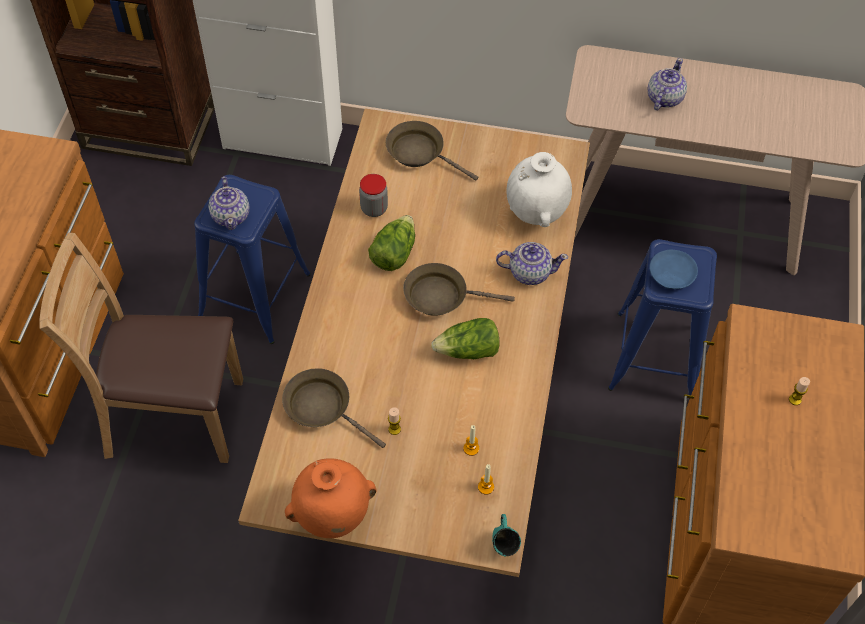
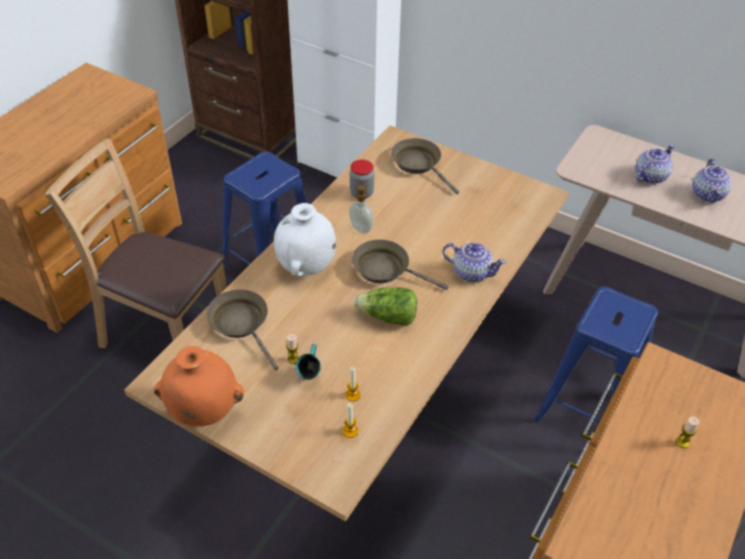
camera: 20 degrees right, 10 degrees down
teapot [209,176,249,230] -> teapot moved to [692,159,731,203]
lettuce [368,215,415,271] -> soap dispenser [349,185,374,234]
turquoise mug [492,514,521,556] -> turquoise mug moved to [295,344,321,380]
white vase [506,152,572,227] -> white vase moved to [274,203,336,276]
blue plate [650,250,698,289] -> none

